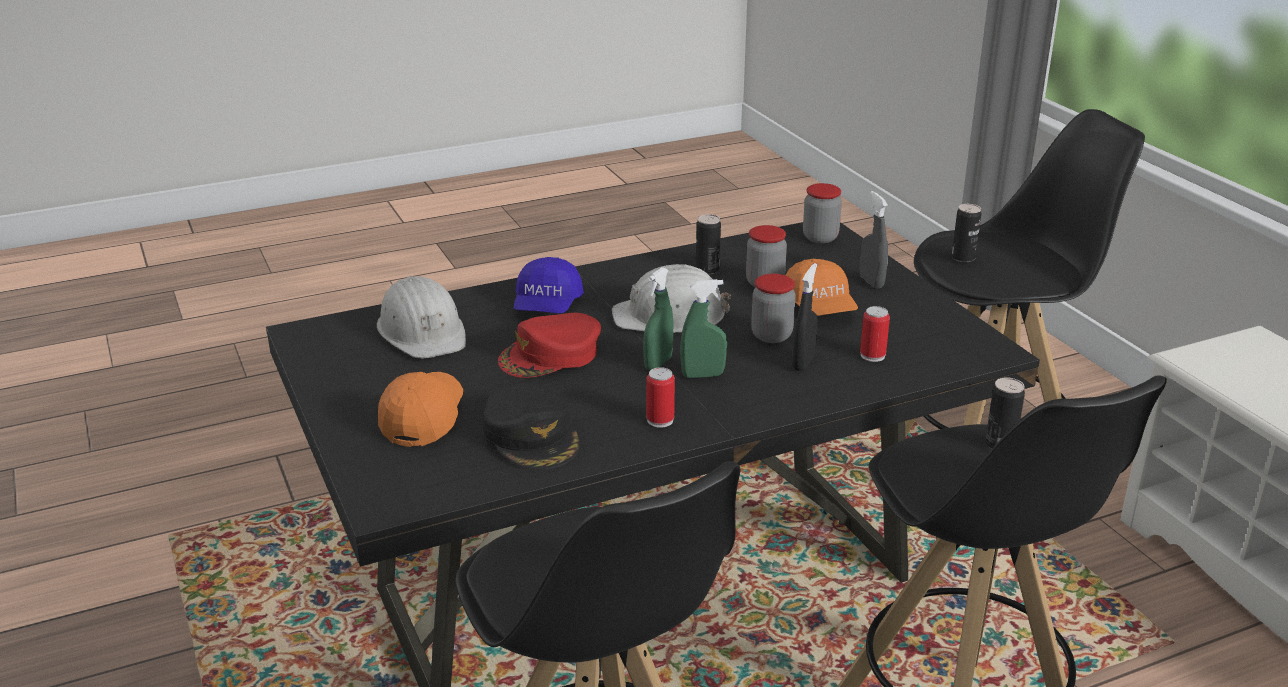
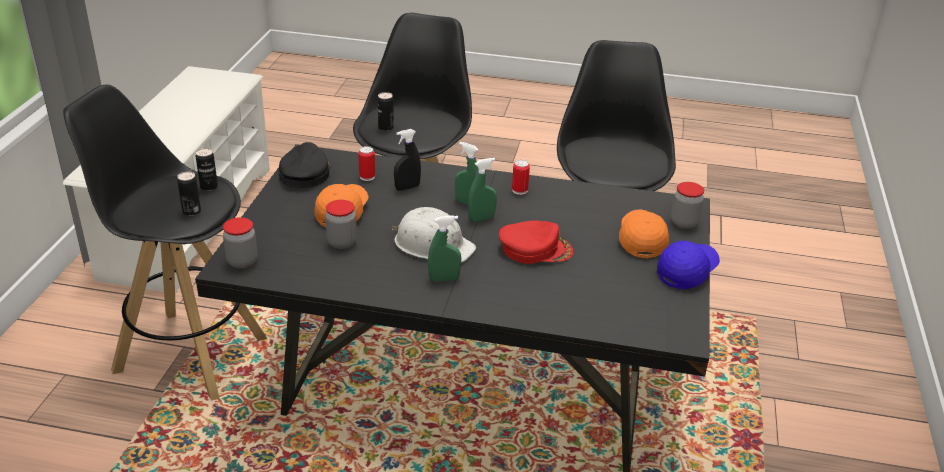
camera: 145 degrees left, 5 degrees up
white hard hat [377,276,466,359] -> none
orange cap [378,372,463,447] -> orange cap turned 135 degrees clockwise [619,209,669,258]
black cap [483,383,580,470] -> black cap moved to [278,142,331,188]
blue cap [514,257,584,313] -> blue cap moved to [657,241,720,289]
can [696,214,721,275] -> can moved to [196,148,218,191]
jar [751,274,796,343] -> jar moved to [671,182,704,229]
grey spray bottle [859,191,888,289] -> none
none -> green spray bottle [428,215,461,282]

